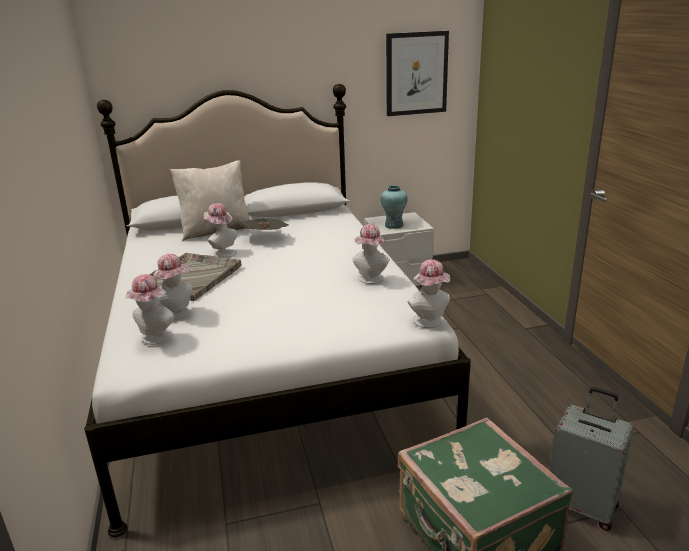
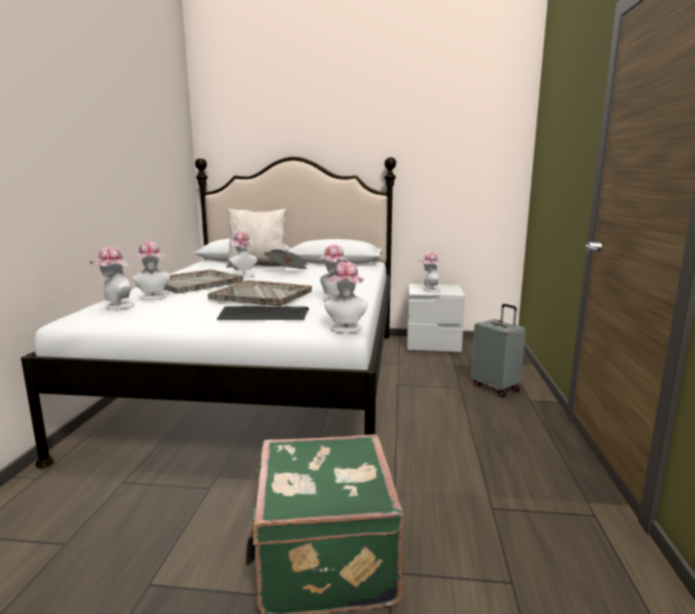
camera: 20 degrees right, 10 degrees down
turquoise vase [380,185,408,229] -> hat [419,252,441,292]
picture [386,31,449,116] -> none
grey suitcase [549,387,634,531] -> grey suitcase moved to [471,304,526,397]
none -> grey tray [207,280,312,306]
none -> keyboard [217,306,309,320]

